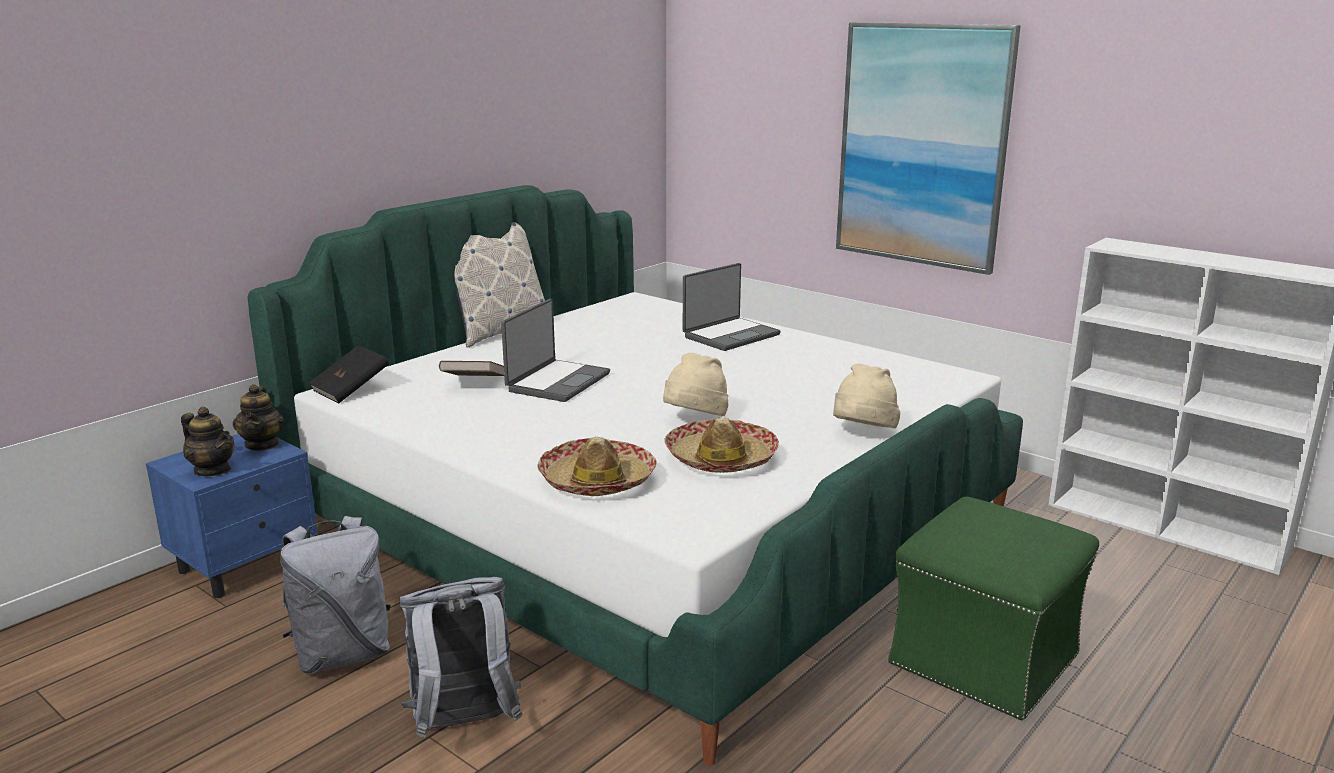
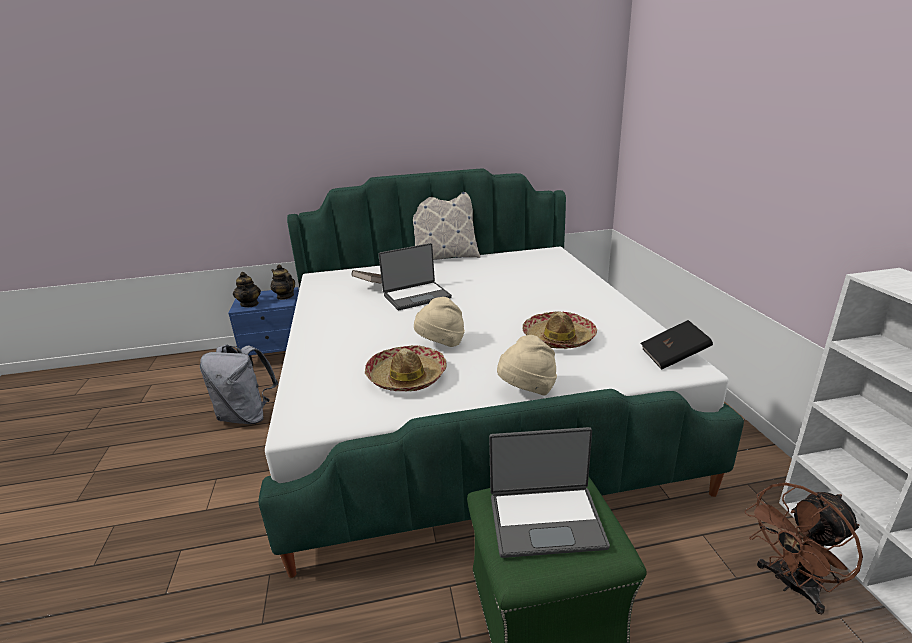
camera: 40 degrees right, 5 degrees up
teapot [233,384,284,451] -> teapot turned 105 degrees clockwise [270,265,295,300]
black book [309,345,389,404] -> black book moved to [640,320,713,370]
grey backpack [399,577,523,738] -> none
hat [537,437,657,496] -> hat moved to [522,311,597,349]
laptop [683,263,781,351] -> laptop moved to [489,427,610,558]
picture [836,22,1021,275] -> none
none -> brown fan [745,483,863,614]

